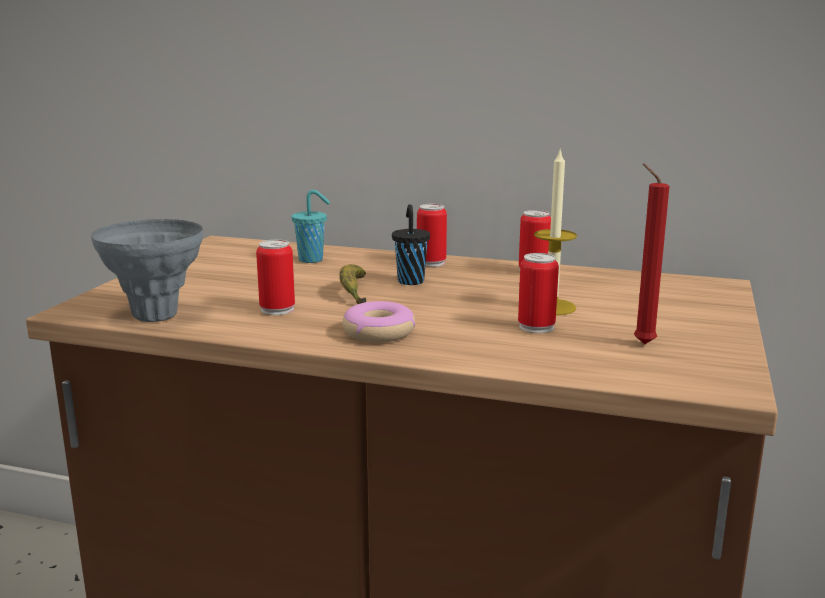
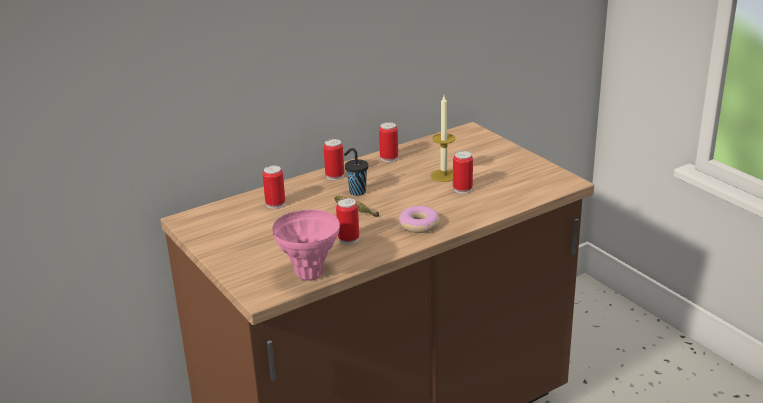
camera: 50 degrees left, 10 degrees up
grey vase [91,219,203,322] -> pink vase [272,210,340,280]
turquoise cup [291,190,330,263] -> can [263,165,285,209]
red candle [634,163,669,344] -> none

